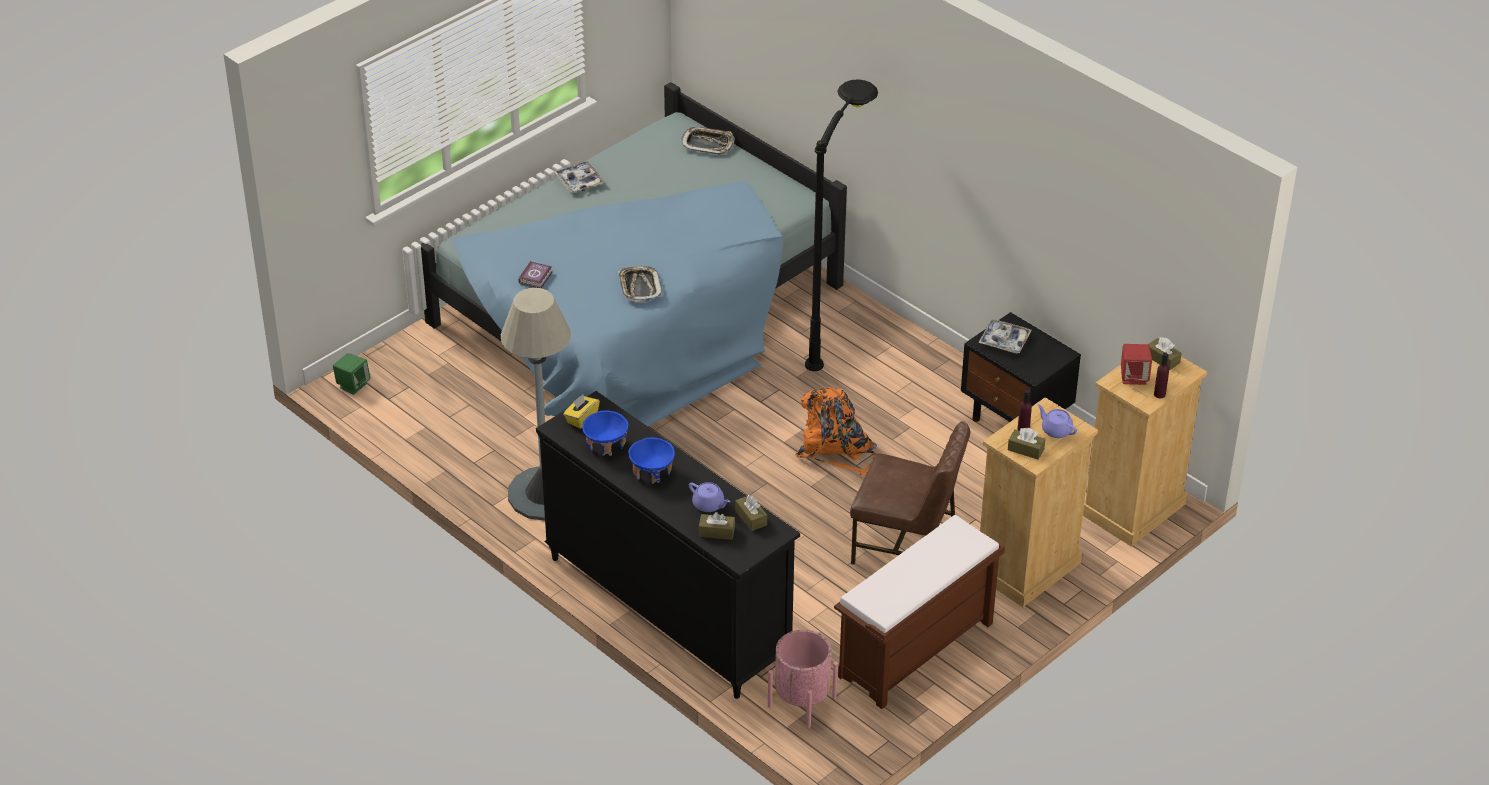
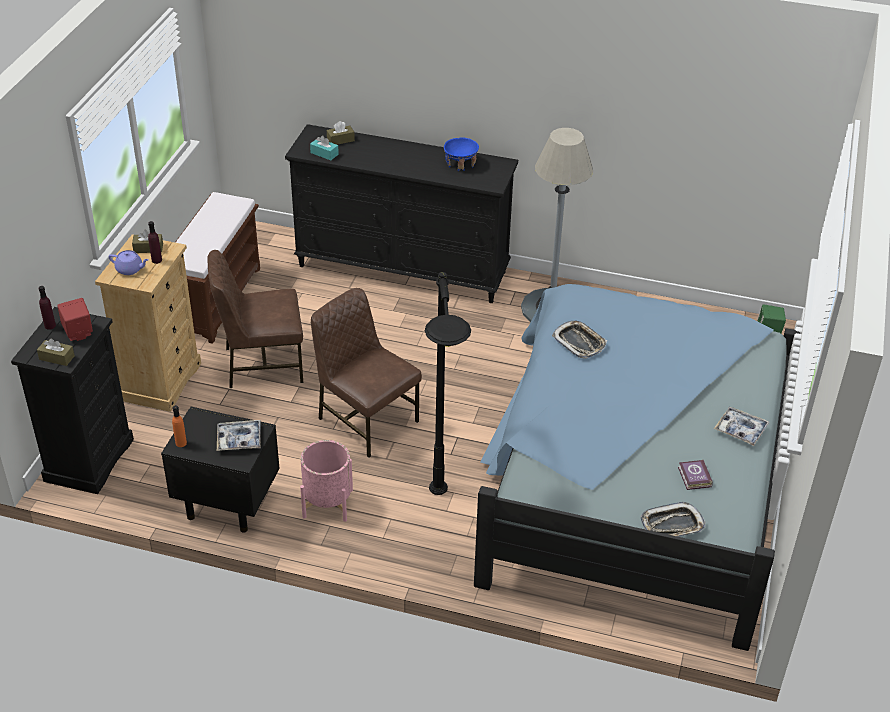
camera: 150 degrees right, 0 degrees up
book [518,261,553,288] -> book moved to [678,460,713,490]
yellow tissue box [563,394,600,429] -> none
blue bowl [629,437,675,484] -> none
purple teapot [689,482,730,512] -> none
brown tissue box [735,495,767,531] -> turquoise tissue box [310,136,339,160]
pink planter [768,630,838,728] -> pink planter moved to [300,440,353,522]
orange backpack [795,387,877,476] -> brown chair [311,288,422,458]
beige dresser [1083,357,1207,546] -> black dresser [11,307,134,494]
none -> orange bottle [172,405,187,447]

